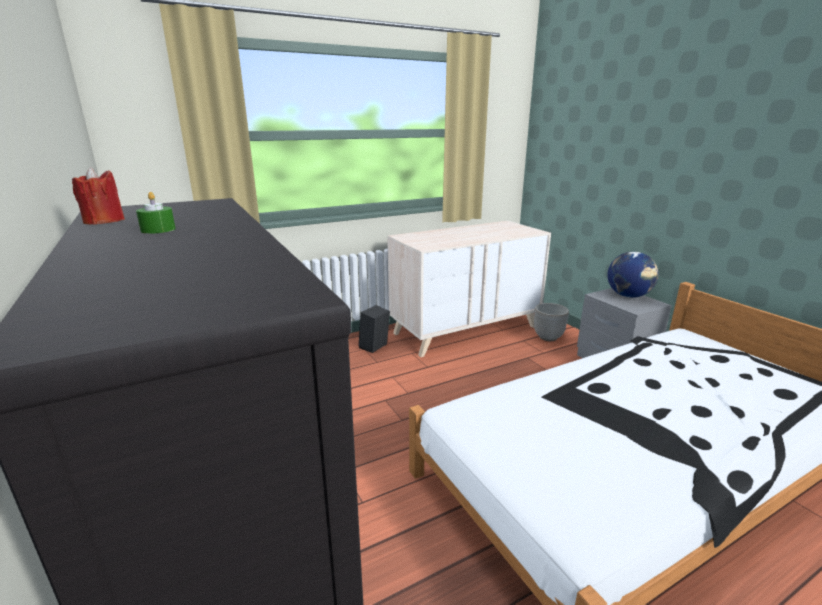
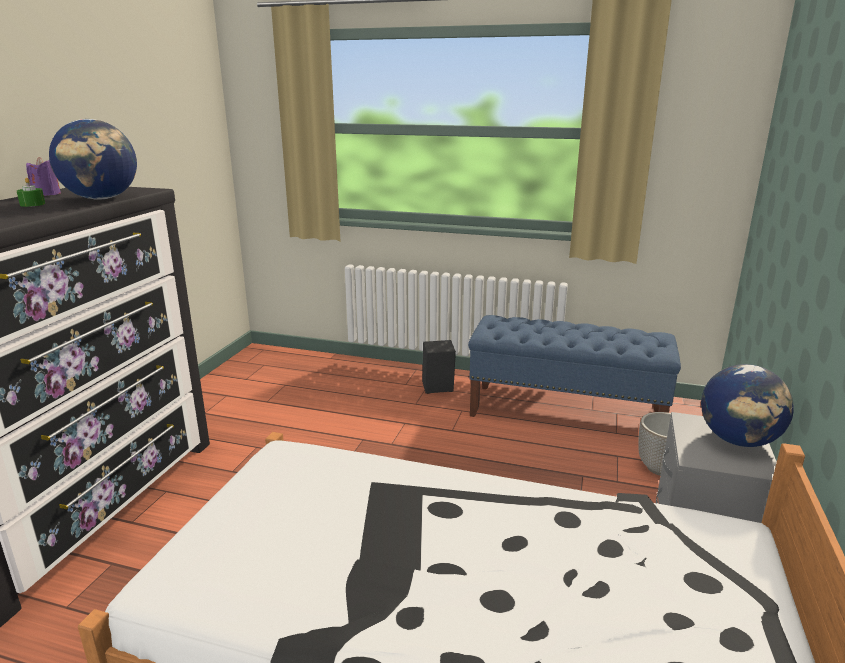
camera: 45 degrees right, 0 degrees up
red candle [72,168,125,225] -> purple candle [26,157,61,196]
beige dresser [387,221,551,357] -> blue bench [468,315,681,417]
none -> globe [49,119,137,200]

